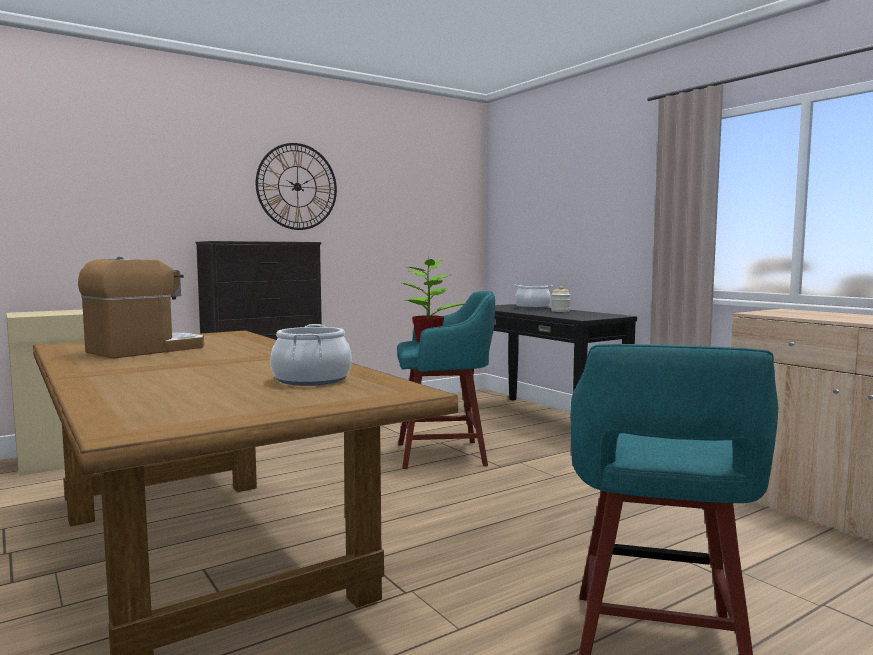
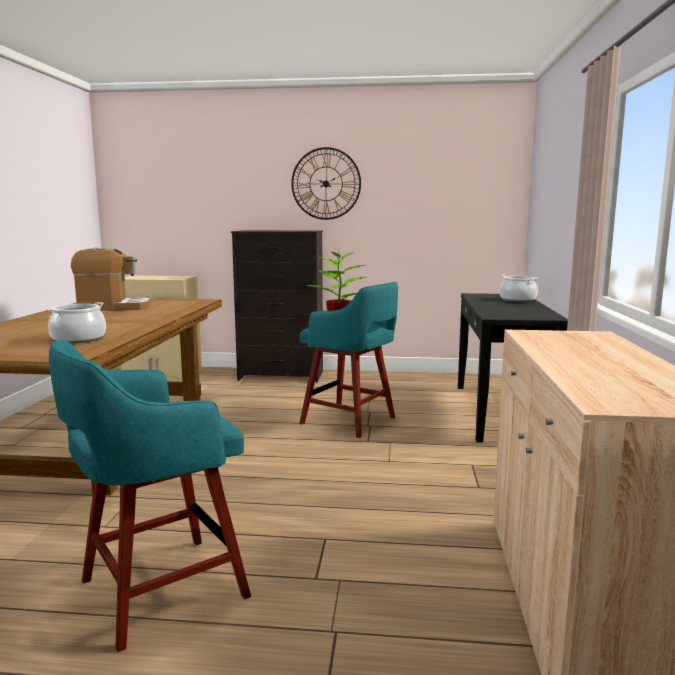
camera: 40 degrees right, 5 degrees up
jar [551,286,570,312] -> none

